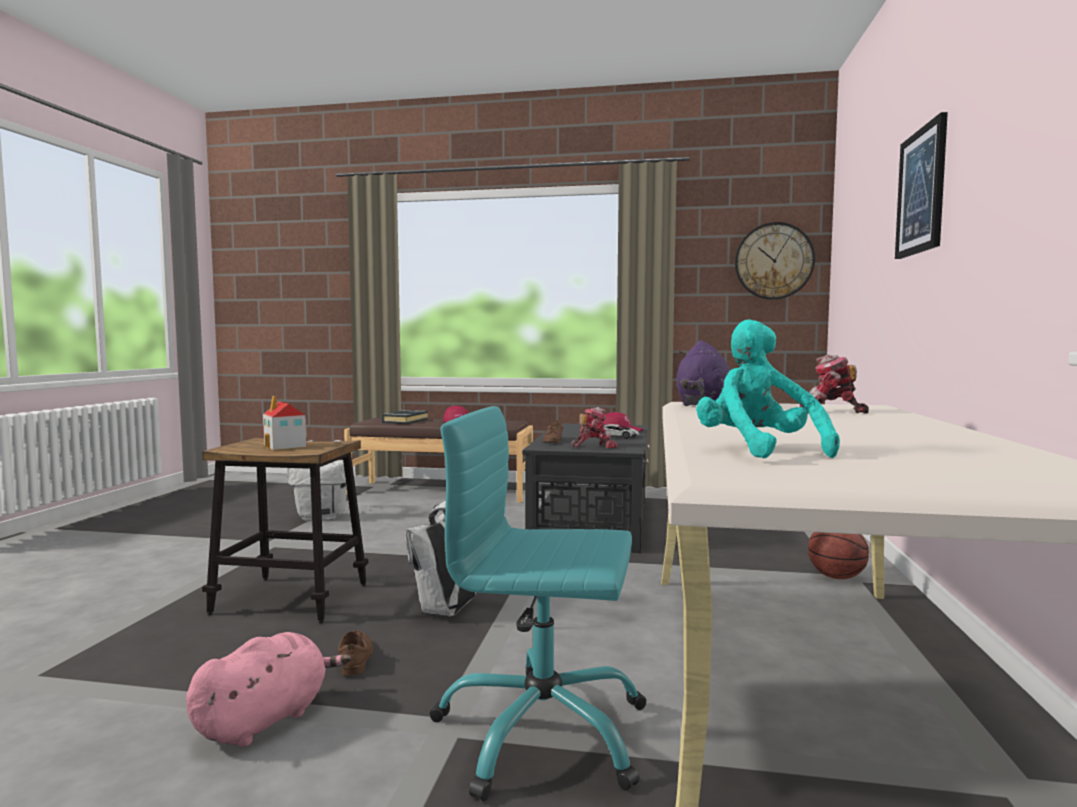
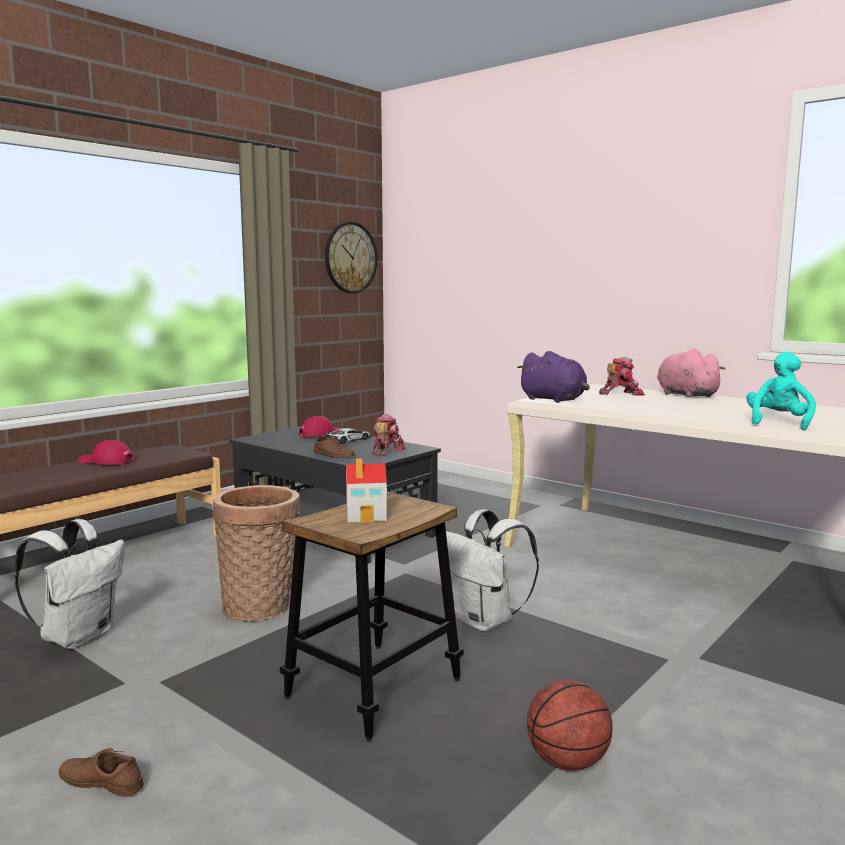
camera: 60 degrees left, 5 degrees up
pink plush toy [186,632,351,747] -> pink plush toy moved to [657,349,726,398]
brown shoe [338,630,373,676] -> brown shoe moved to [59,748,144,797]
black book [382,410,429,424] -> none
turquoise office chair [430,406,647,801] -> none
turquoise plush toy [696,320,840,459] -> turquoise plush toy turned 105 degrees clockwise [746,352,816,431]
toy robot [800,355,869,414] -> toy robot turned 150 degrees counterclockwise [599,357,645,396]
basketball [808,532,869,579] -> basketball moved to [527,680,613,771]
picture [895,112,948,259] -> none
none -> basket [212,485,300,622]

